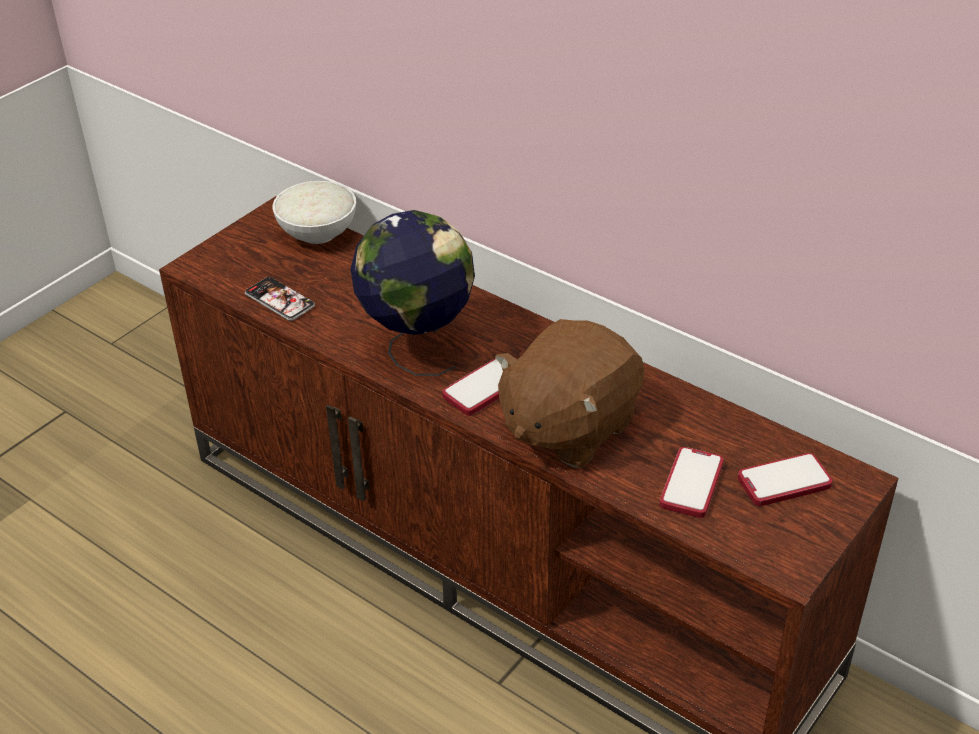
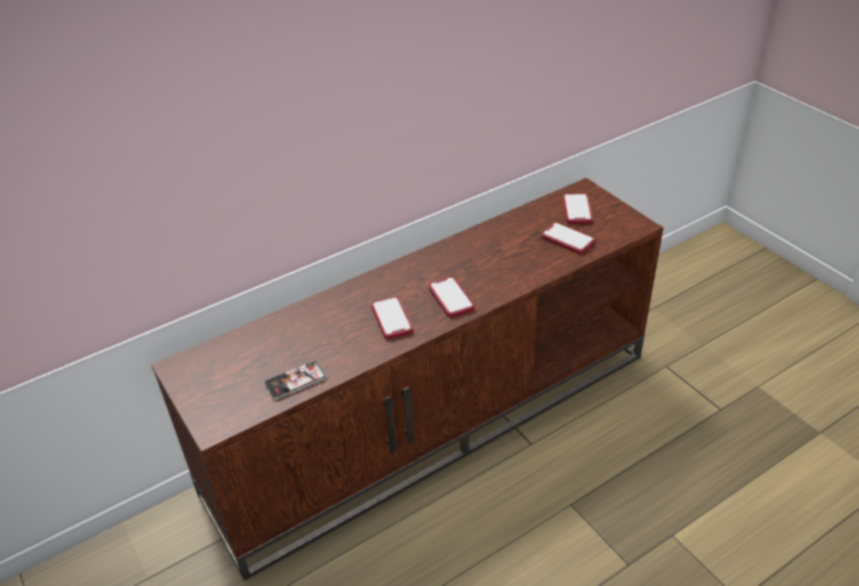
camera: 70 degrees left, 0 degrees up
white bowl [273,181,356,244] -> none
globe [351,210,475,376] -> phone [371,297,413,340]
brown plush toy [495,319,645,468] -> none

